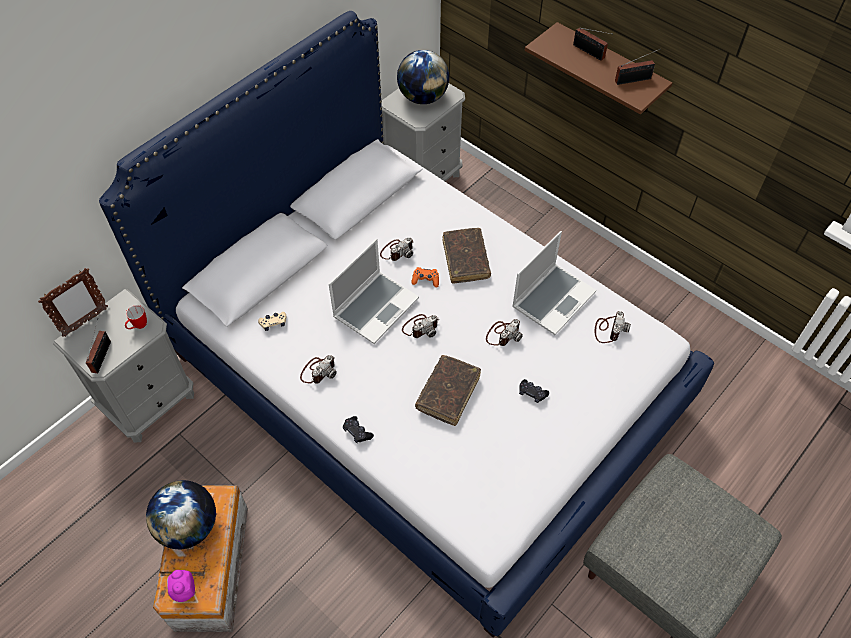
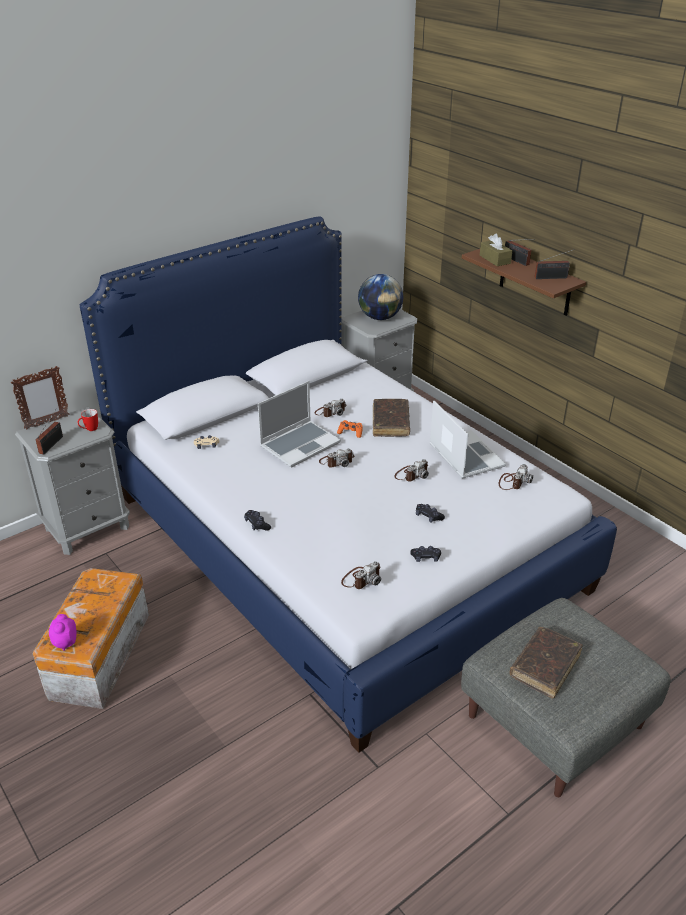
camera: 10 degrees right, 20 degrees down
globe [146,480,216,549] -> none
camera [300,355,337,384] -> camera moved to [341,561,381,589]
brown book [415,355,481,426] -> brown book moved to [509,627,583,699]
laptop [512,231,596,335] -> laptop turned 75 degrees counterclockwise [430,400,506,479]
none -> black game controller [410,546,441,562]
none -> brown tissue box [480,234,512,266]

